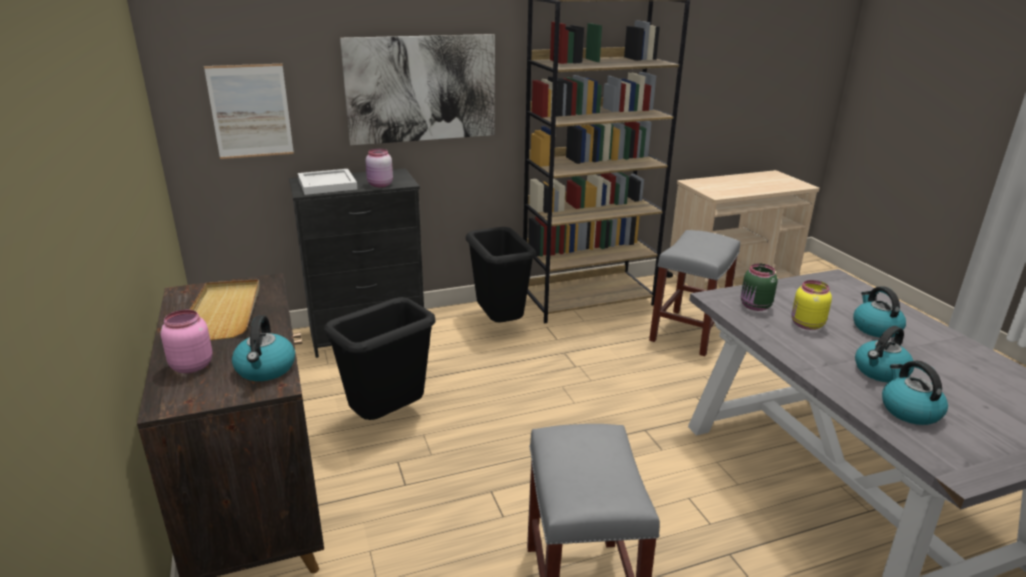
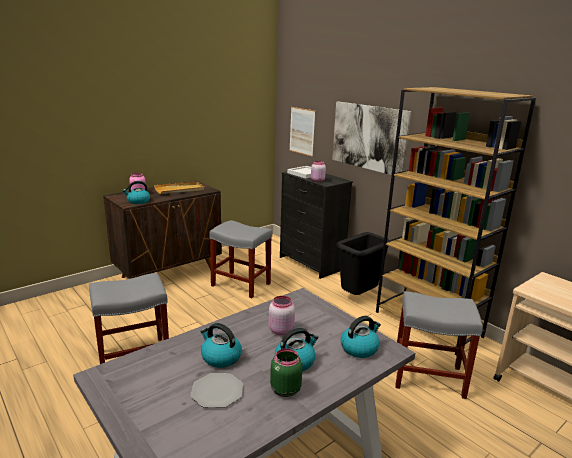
camera: 70 degrees right, 5 degrees down
black trash can [324,297,436,420] -> grey stool [209,220,272,298]
green jar [741,263,778,311] -> green jar moved to [270,348,303,397]
yellow jar [791,280,832,330] -> pink jar [269,296,295,335]
kettle [882,360,948,425] -> kettle moved to [341,316,381,358]
none -> plate [190,373,243,408]

